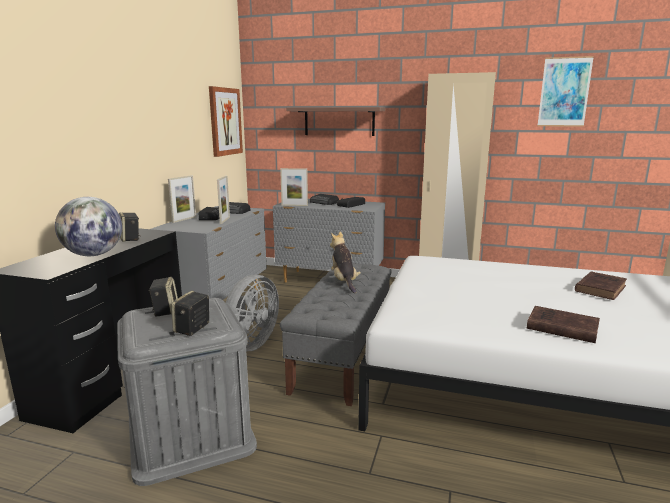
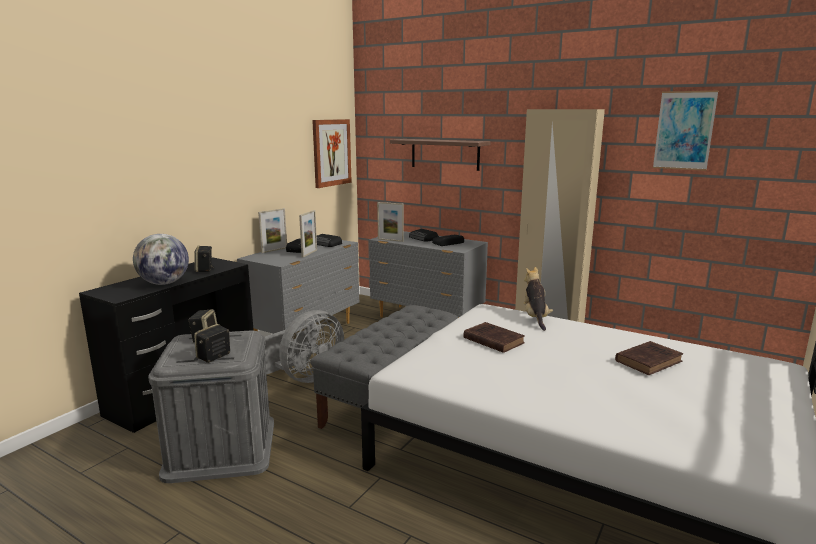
camera: 15 degrees right, 0 degrees up
plush toy [330,232,361,293] -> plush toy moved to [524,267,553,331]
brown book [527,306,600,343] -> brown book moved to [463,322,525,353]

